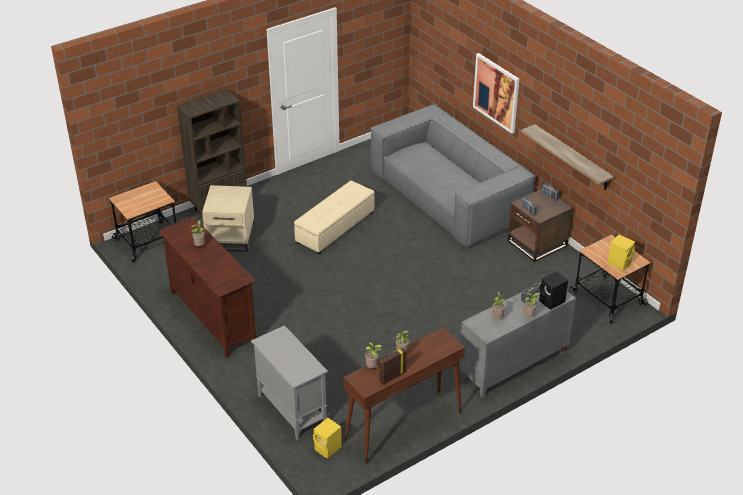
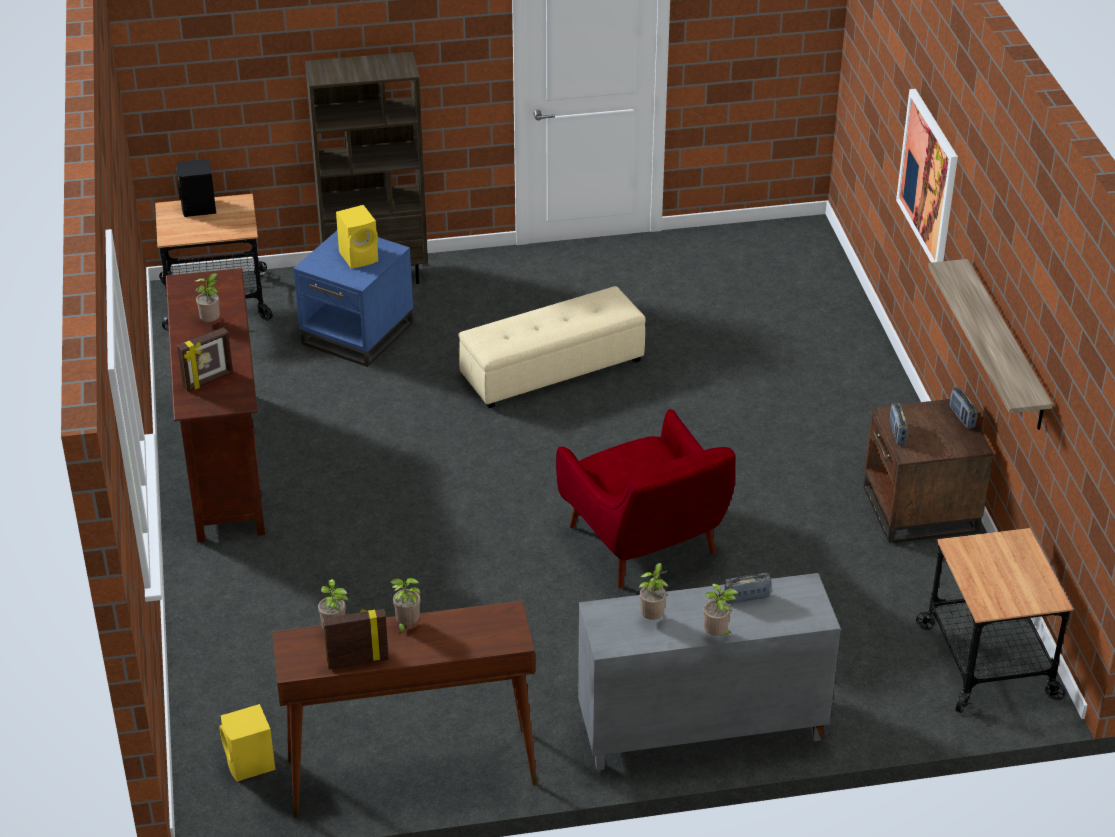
camera: 25 degrees right, 0 degrees up
beige side table [202,185,254,252] -> blue side table [293,231,413,367]
grey cabinet [251,325,328,440] -> none
grey sofa [371,105,536,247] -> none
black speaker [539,271,568,309] -> black speaker moved to [176,159,216,217]
yellow speaker [607,235,635,270] -> yellow speaker moved to [336,205,378,268]
none -> picture frame [177,327,233,392]
none -> red armchair [556,409,735,589]

